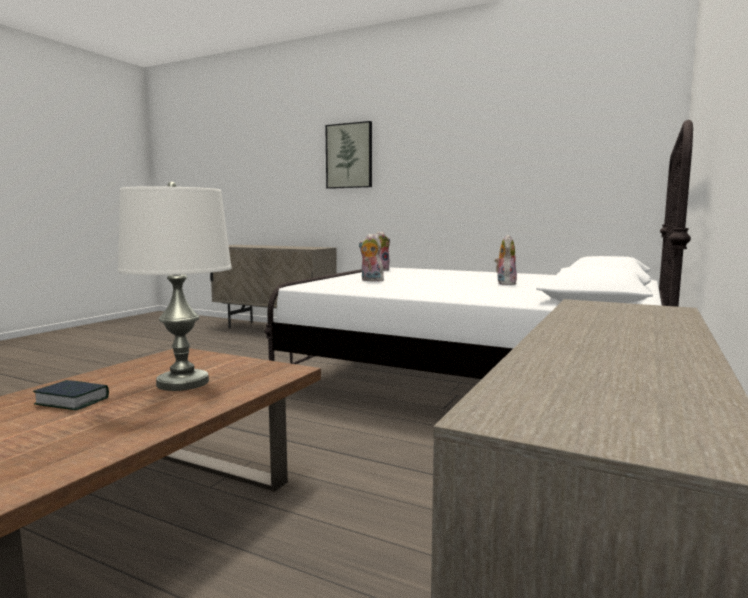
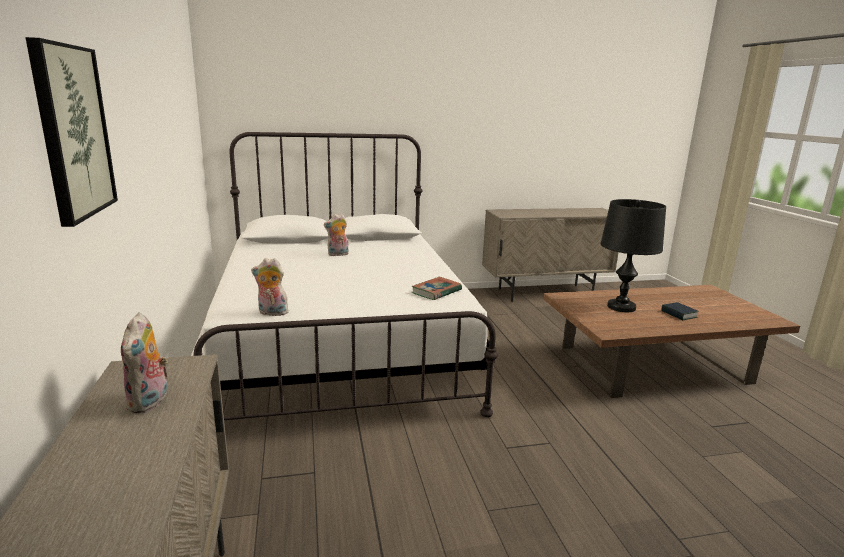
camera: 130 degrees left, 10 degrees up
white table lamp [118,182,232,391] -> black table lamp [600,199,666,312]
plush toy [359,233,384,281] -> plush toy moved to [121,313,168,413]
none -> book [412,277,462,300]

